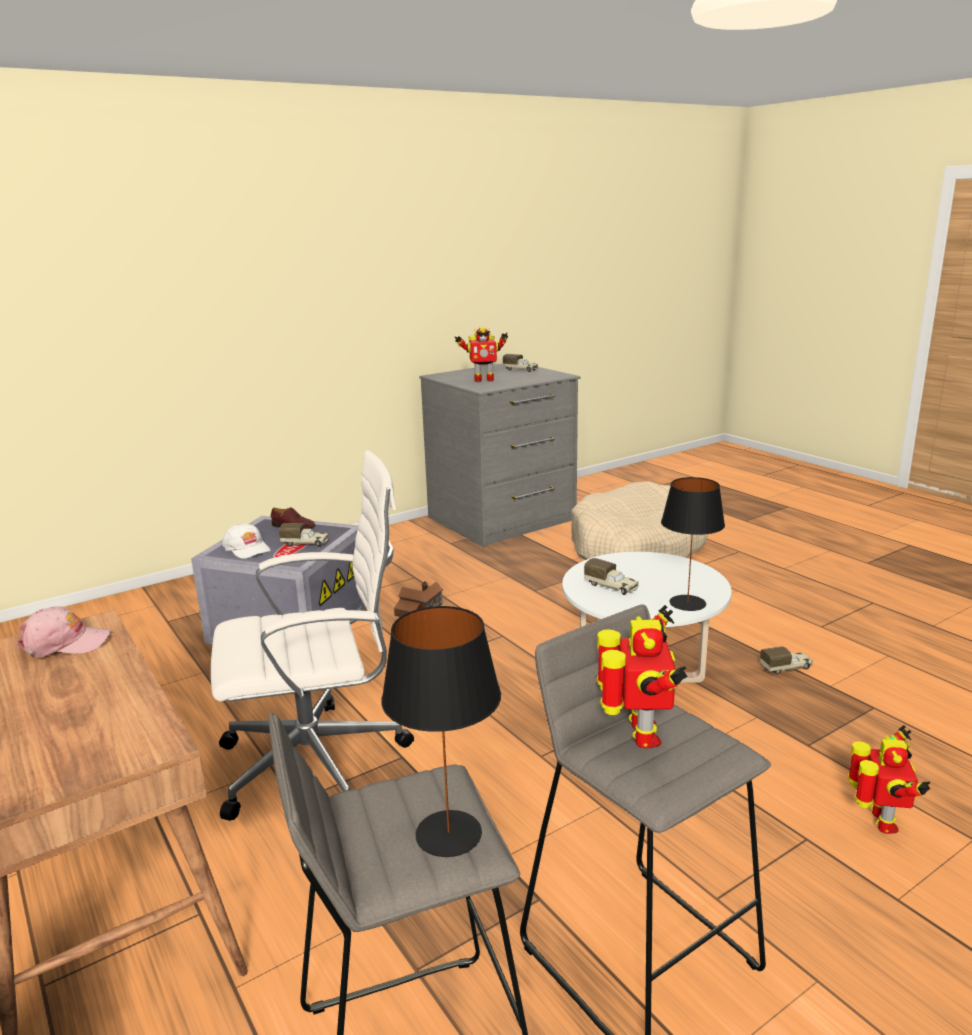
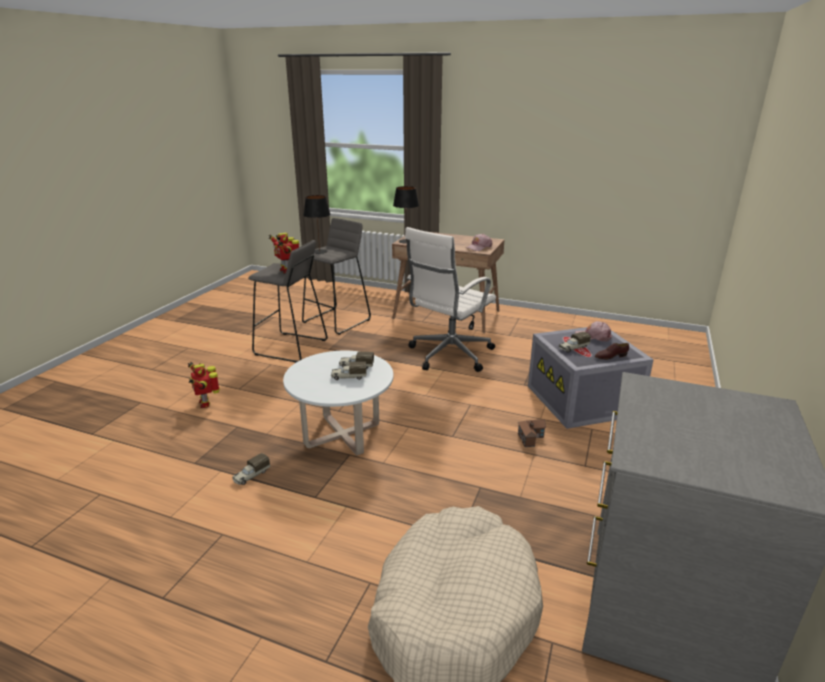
camera: 145 degrees right, 5 degrees up
white cap [222,523,271,559] -> pink cap [575,321,612,341]
toy robot [455,327,508,382] -> none
toy truck [503,354,538,372] -> toy truck moved to [331,361,366,380]
black table lamp [661,477,725,611] -> black table lamp moved to [393,186,419,243]

